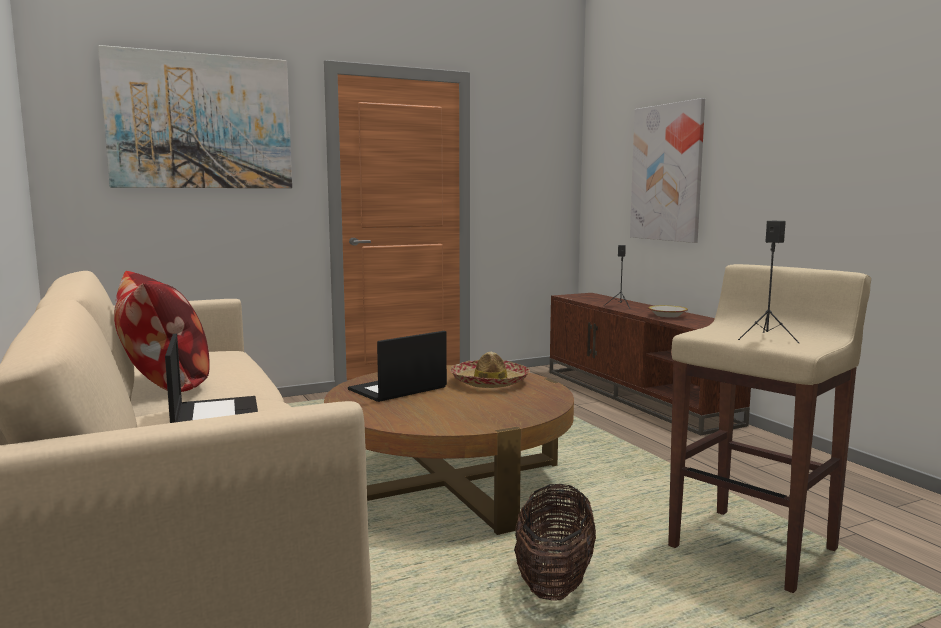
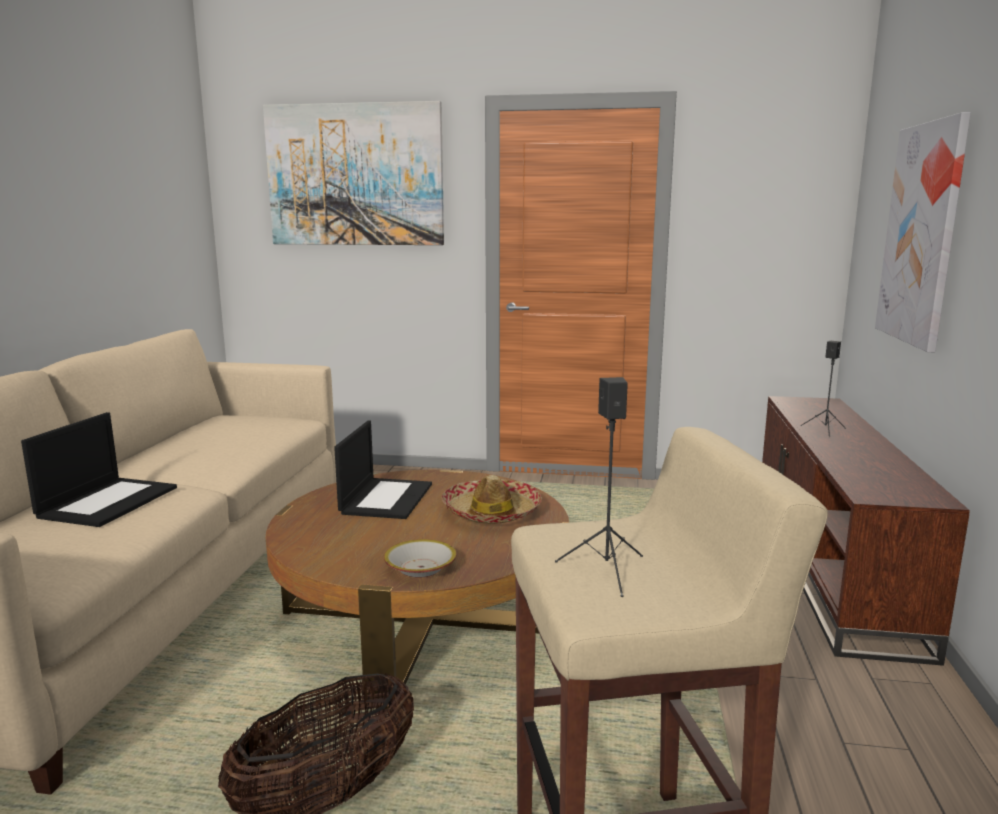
camera: 35 degrees right, 5 degrees up
pillow [114,271,210,392] -> none
laptop [348,331,447,402] -> laptop turned 105 degrees clockwise [334,420,432,519]
bowl [648,305,688,318] -> bowl moved to [384,539,457,578]

